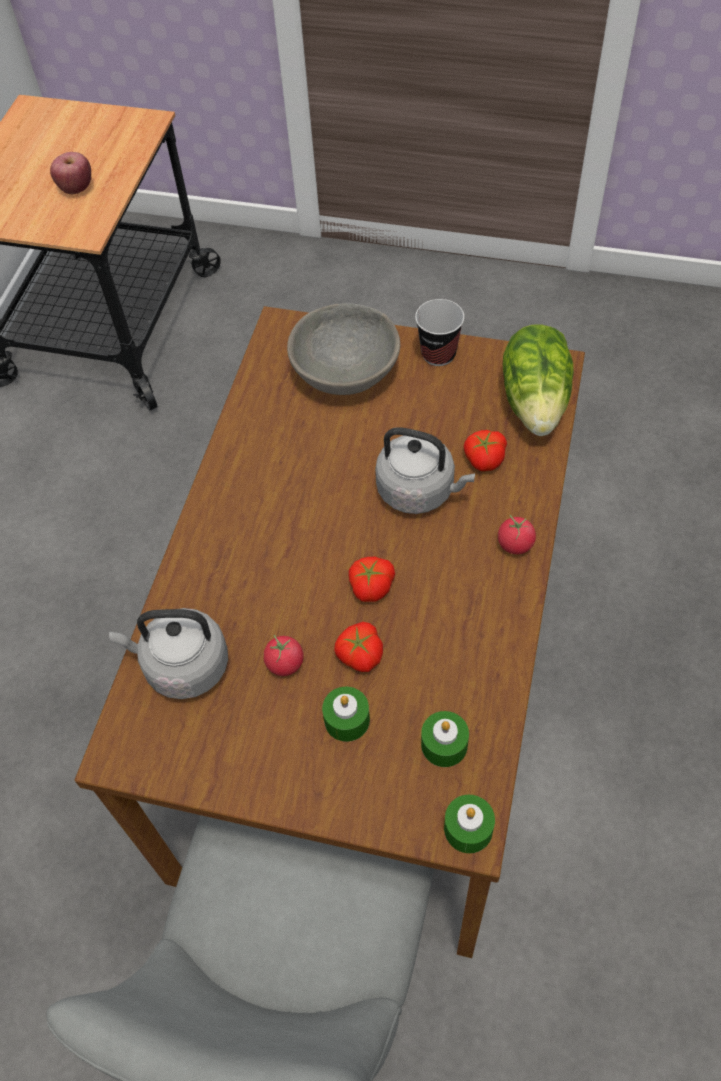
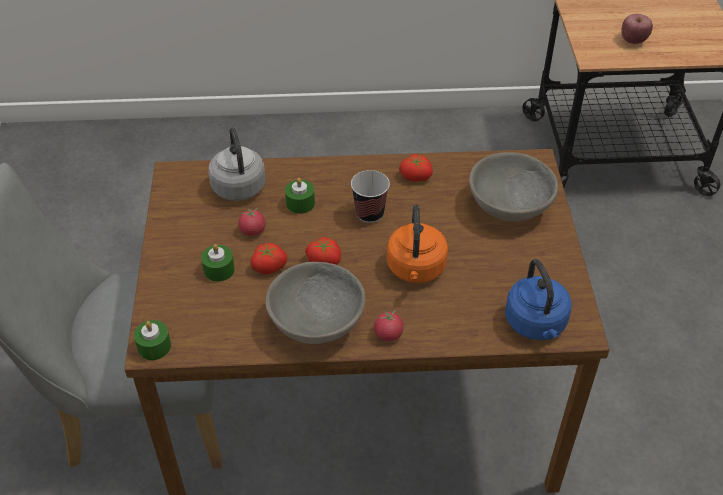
camera: 70 degrees right, 10 degrees down
grey kettle [375,427,475,514] -> orange kettle [387,204,448,283]
cup [415,299,464,366] -> cup moved to [351,170,390,223]
green candle [421,711,469,767] -> green candle moved to [285,178,315,214]
tomato [464,430,507,471] -> tomato moved to [399,154,433,182]
lettuce [503,324,574,436] -> blue kettle [505,259,572,340]
none -> grey bowl [266,262,365,344]

